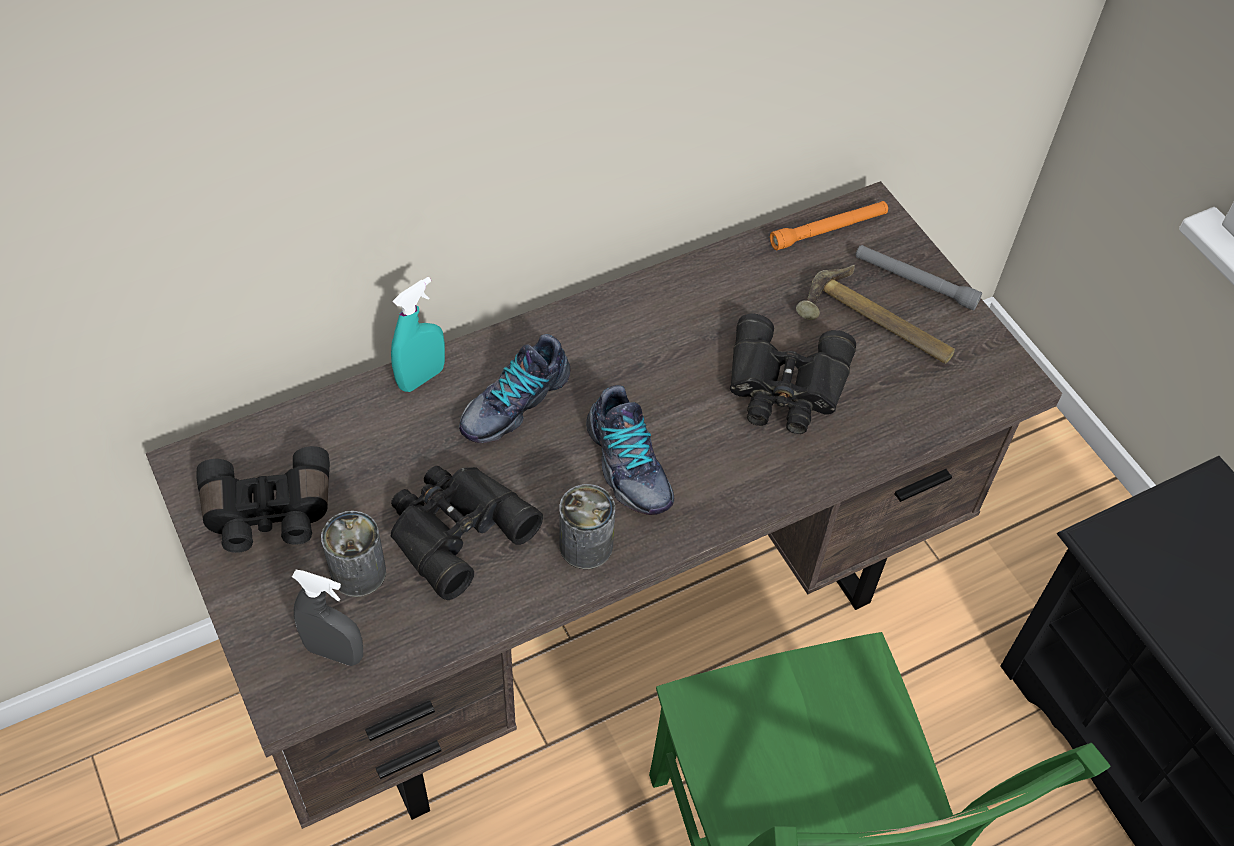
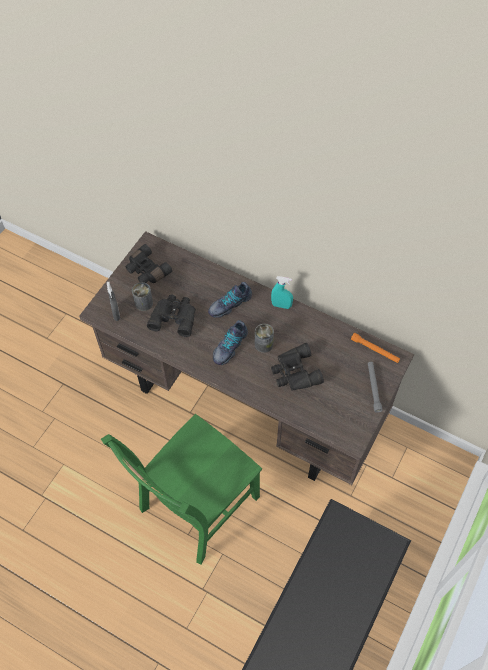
camera: 60 degrees right, 5 degrees up
turquoise spray bottle [391,277,445,392] -> turquoise spray bottle moved to [271,276,293,309]
shoe [459,334,570,443] -> shoe turned 45 degrees counterclockwise [208,282,252,318]
can [559,484,615,569] -> can moved to [255,324,274,353]
hammer [796,265,955,364] -> none

